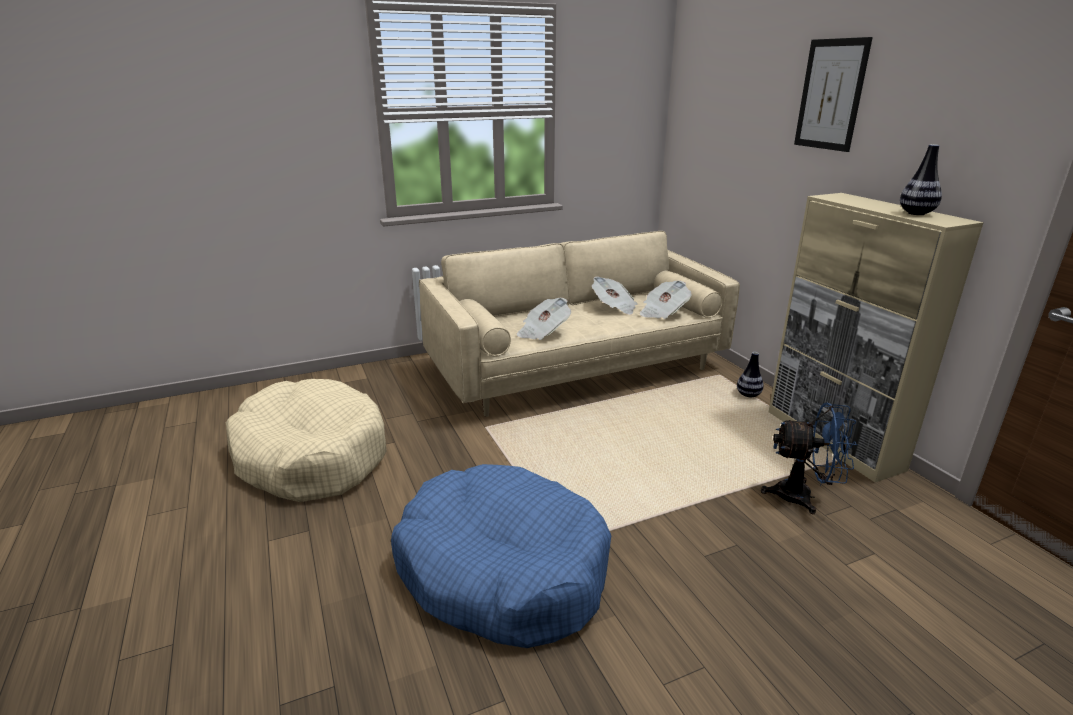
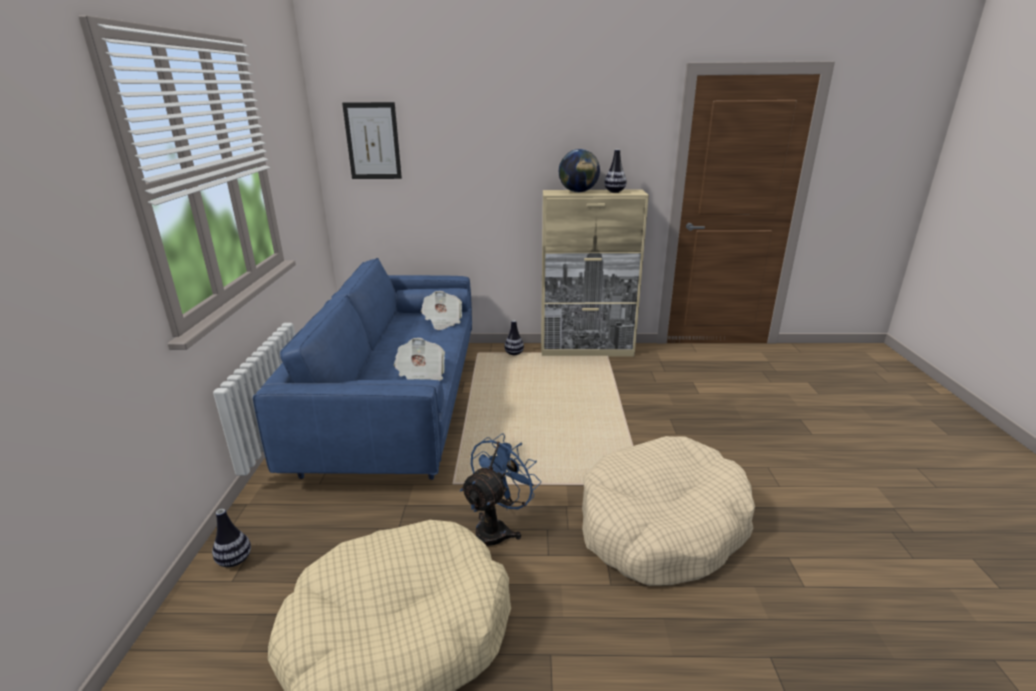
camera: 65 degrees left, 0 degrees up
blue dog bed [391,464,611,648] -> beige dog bed [582,436,755,586]
beige sofa [419,231,740,417] -> blue sofa [253,258,472,480]
newspaper [592,276,638,315] -> none
blue fan [761,403,857,514] -> blue fan moved to [460,433,541,546]
picture [794,37,873,152] -> picture moved to [342,102,402,179]
none -> vase [212,509,251,567]
none -> globe [559,149,600,192]

